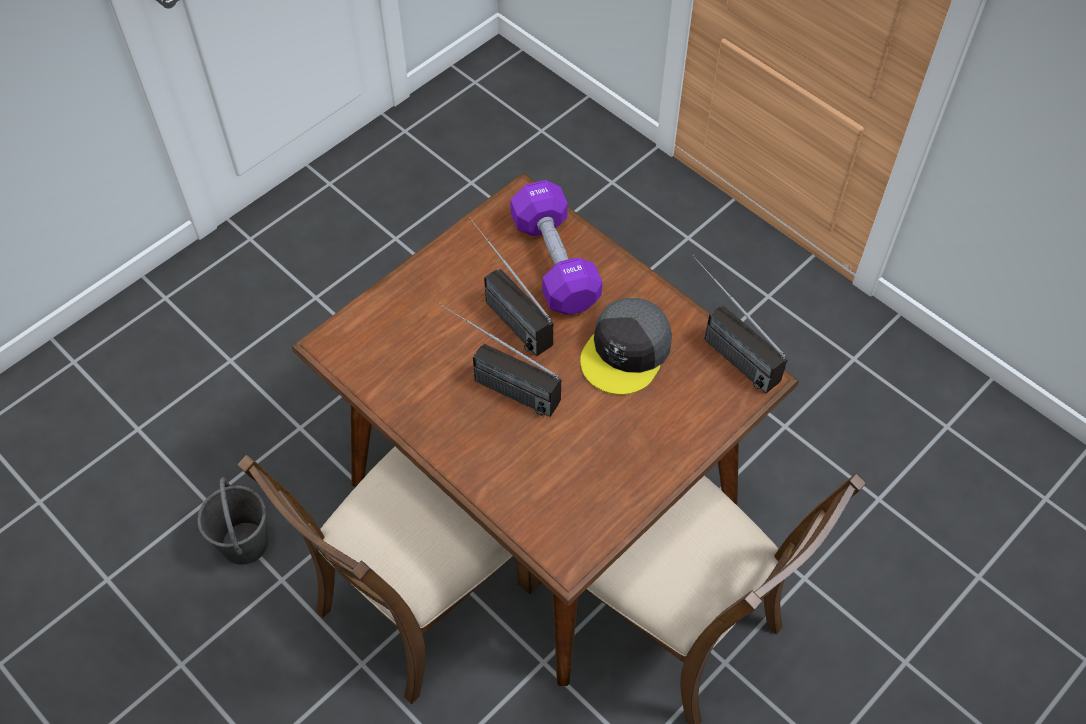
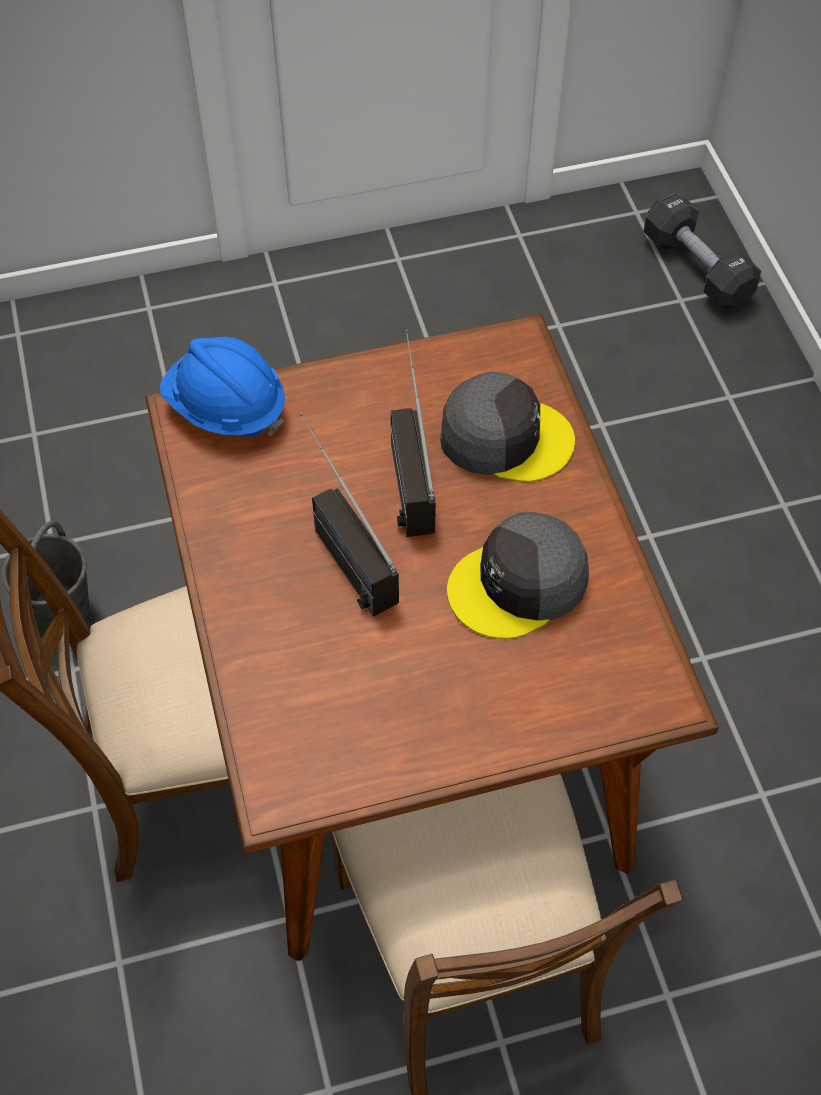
camera: 30 degrees right, 0 degrees up
purple dumbbell [510,180,602,315] -> grey cap [440,372,575,482]
radio [692,255,787,393] -> none
none -> blue hard hat [160,337,285,437]
none -> black dumbbell [644,193,761,310]

